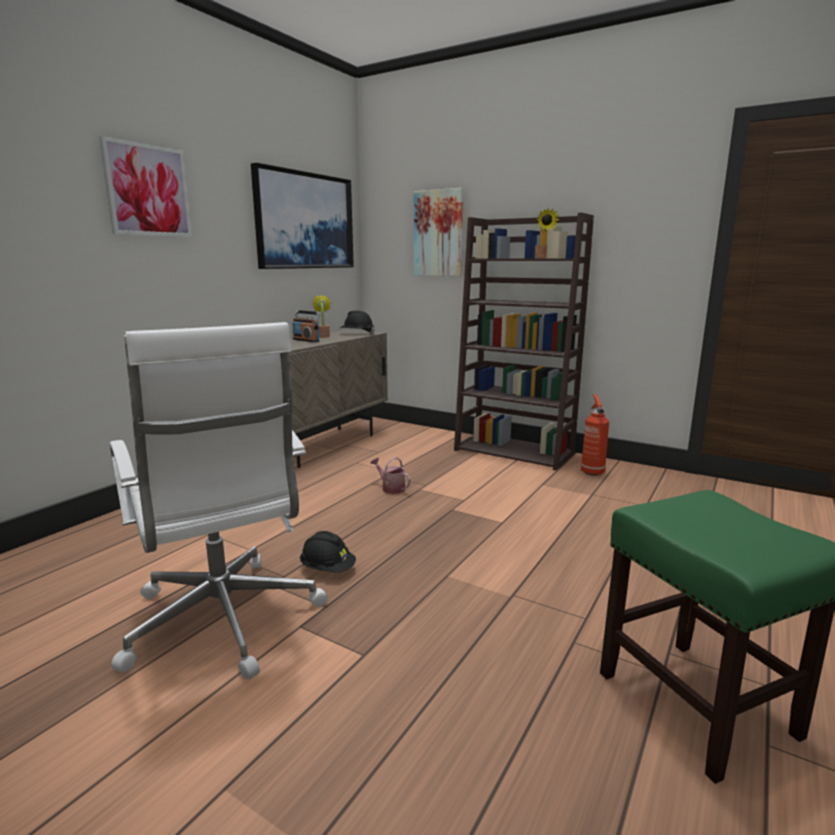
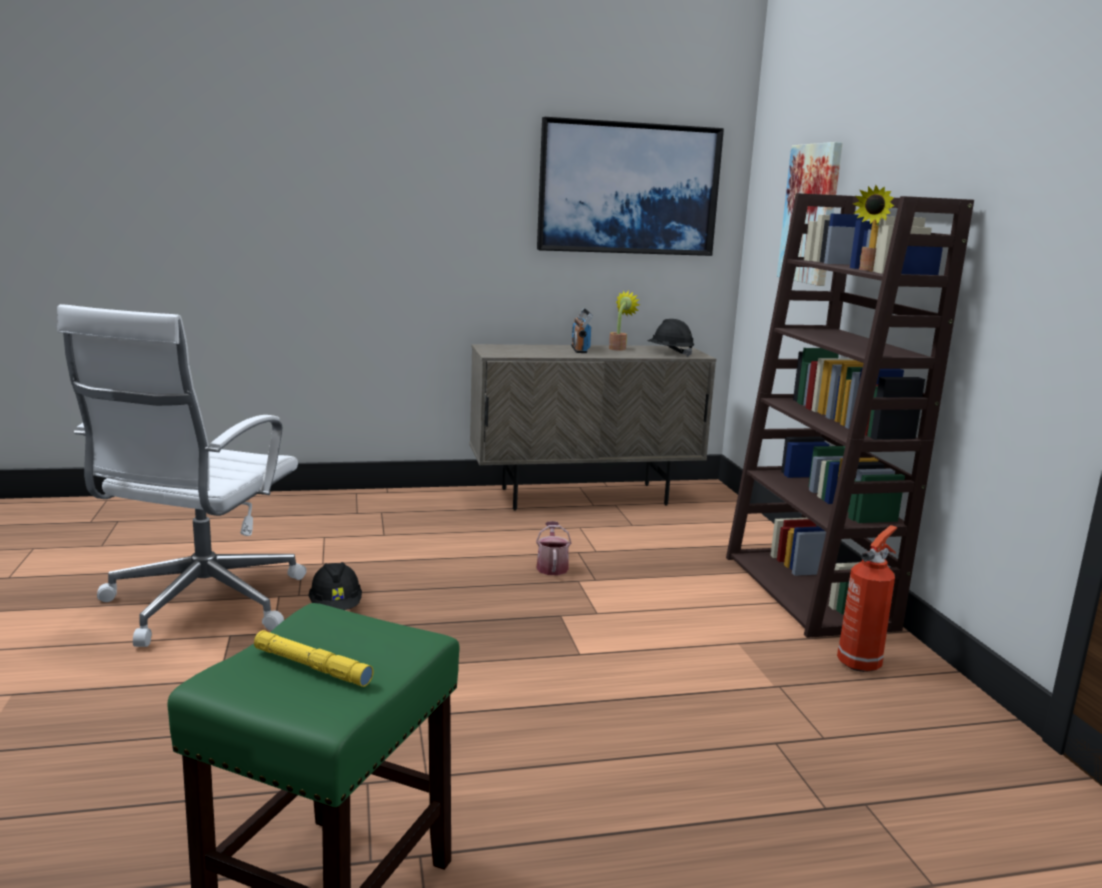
camera: 45 degrees right, 0 degrees up
picture [99,136,192,237] -> none
none -> yellow flashlight [254,630,373,687]

